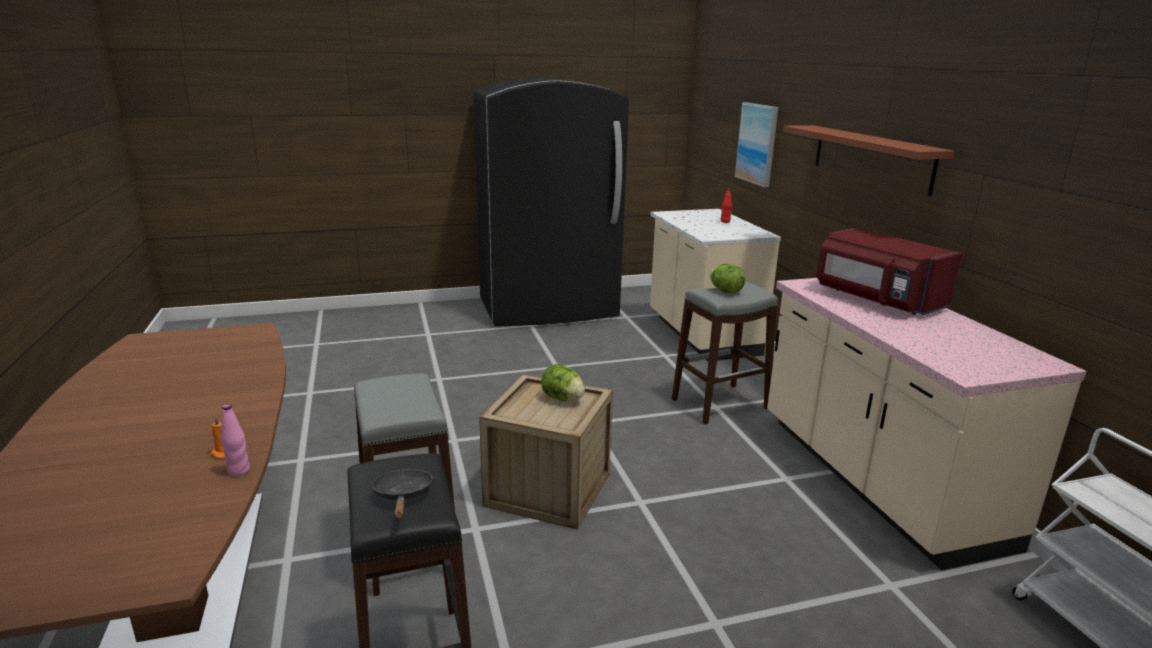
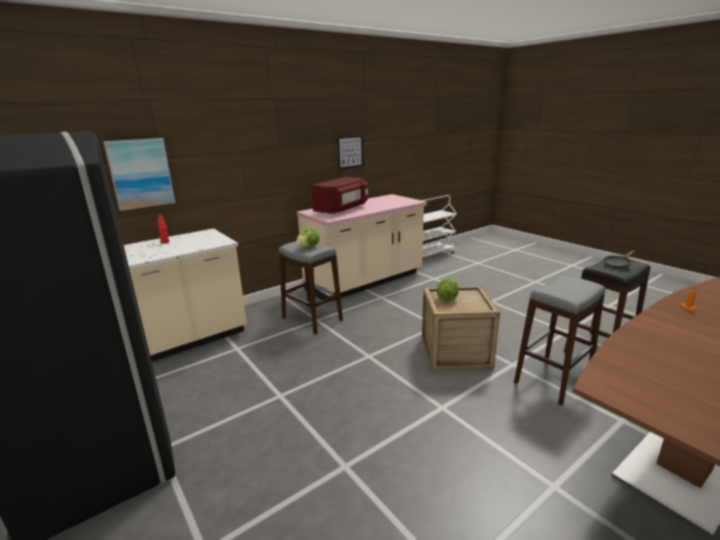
camera: 110 degrees left, 0 degrees up
pink bottle [221,404,250,476] -> none
brown shelf [783,125,955,196] -> none
none -> picture [337,135,364,170]

